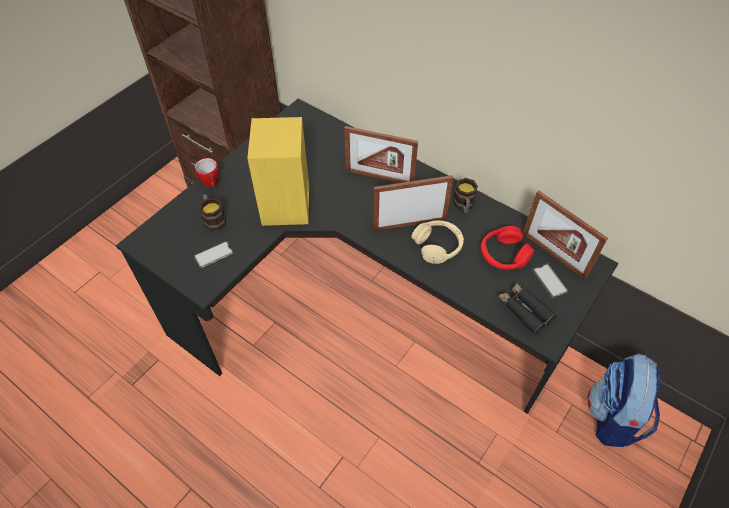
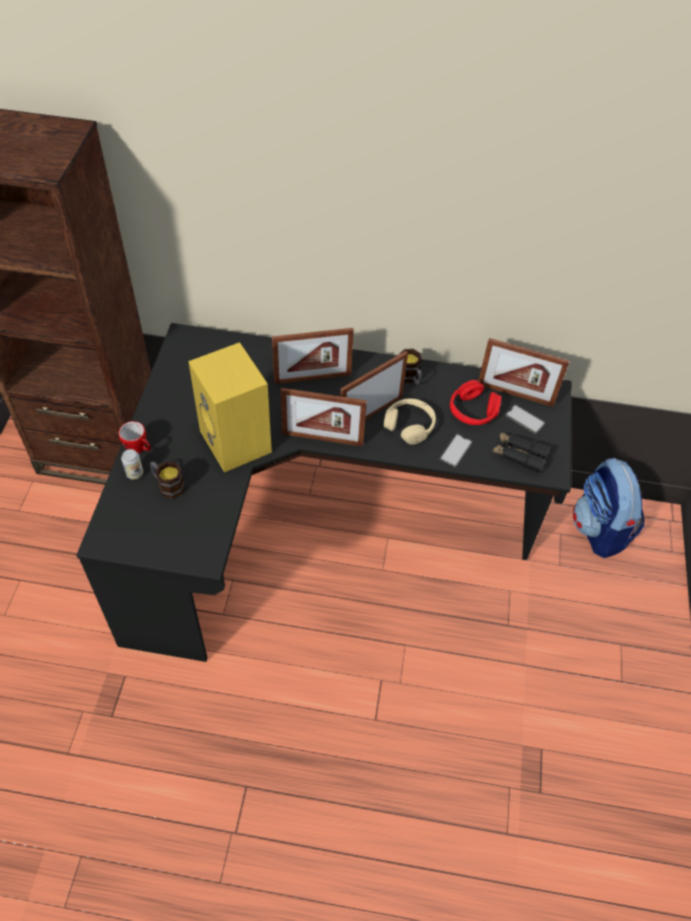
camera: 30 degrees left, 0 degrees up
phone [194,241,234,268] -> phone moved to [440,434,472,467]
none -> can [121,449,143,480]
none -> picture frame [280,388,367,447]

